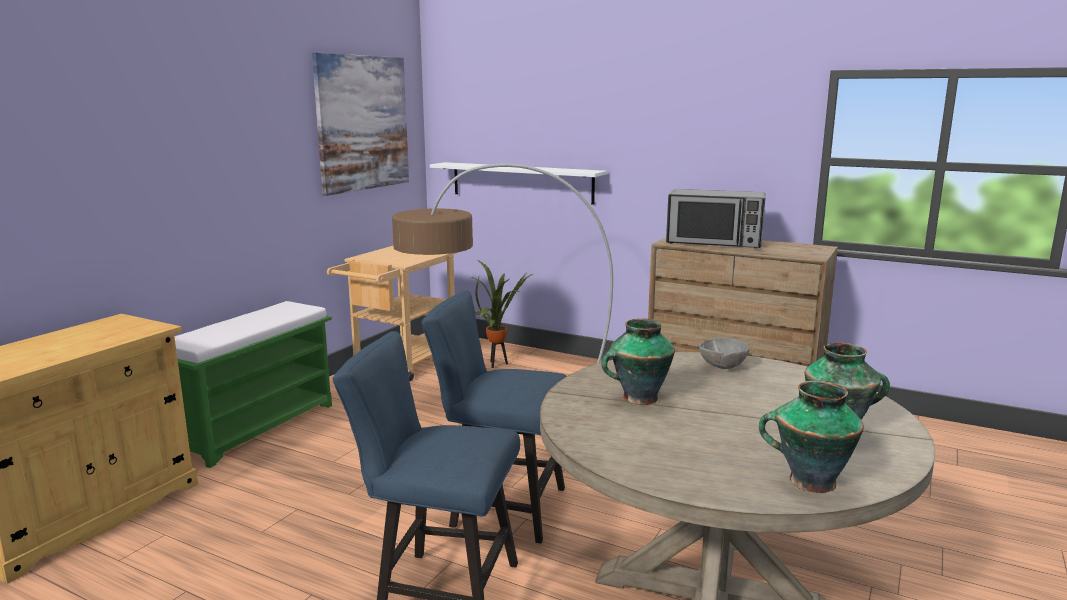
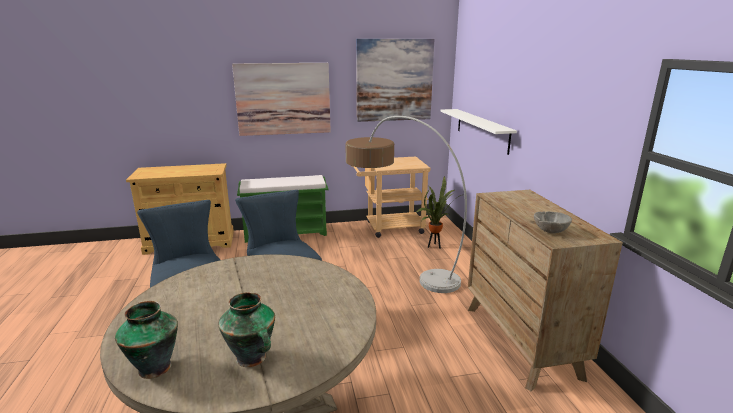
camera: 50 degrees right, 5 degrees up
vase [601,318,675,405] -> none
microwave [666,189,766,248] -> none
grey bowl [699,338,750,369] -> grey bowl moved to [534,211,572,233]
none -> picture [232,63,331,136]

